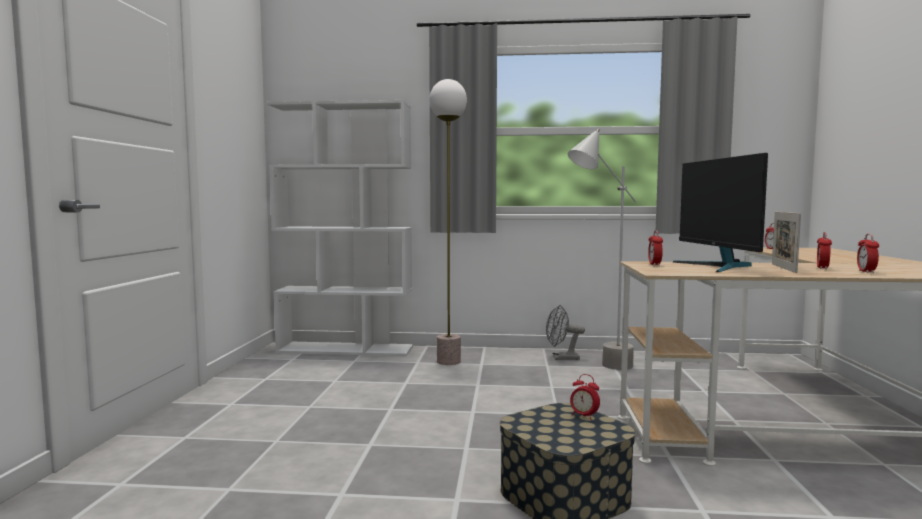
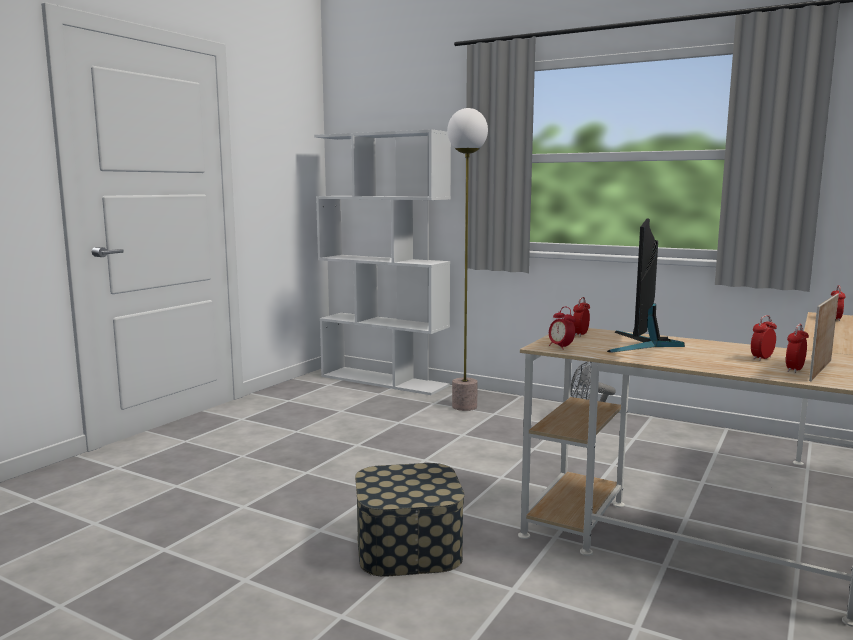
camera: 25 degrees right, 5 degrees up
grey floor lamp [568,128,636,370] -> none
alarm clock [570,374,600,420] -> alarm clock moved to [549,307,576,350]
picture frame [772,212,801,273] -> picture frame moved to [809,293,839,381]

